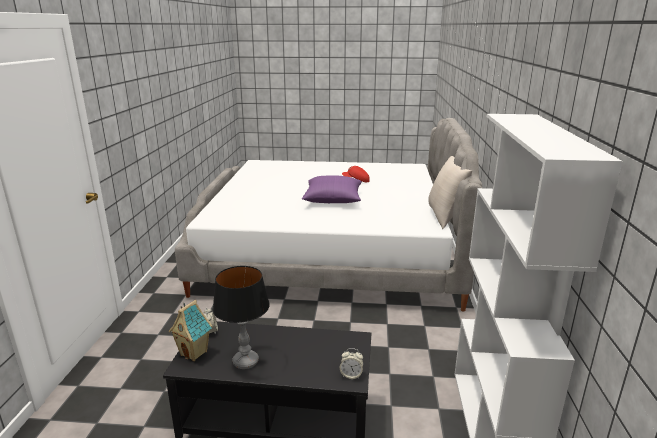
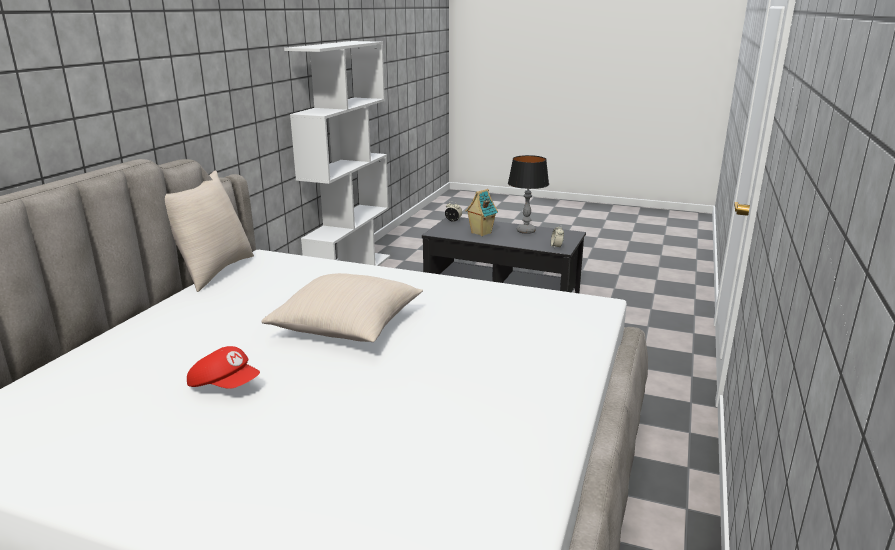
camera: 165 degrees left, 0 degrees up
toy house [169,300,212,361] -> toy house moved to [466,189,498,236]
purple pillow [302,175,362,203] -> beige pillow [261,273,423,342]

